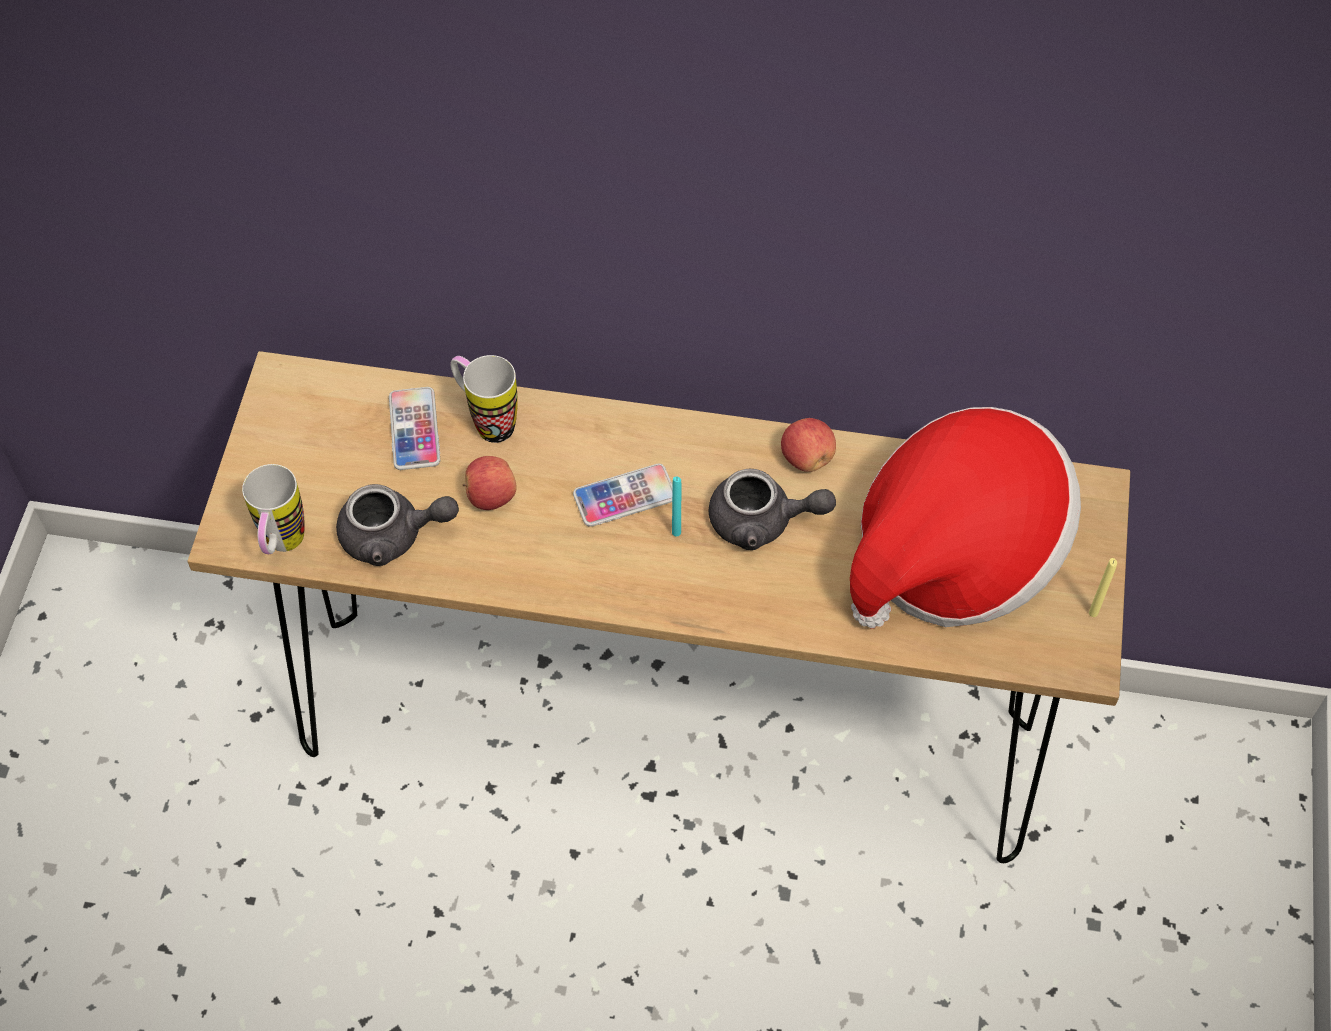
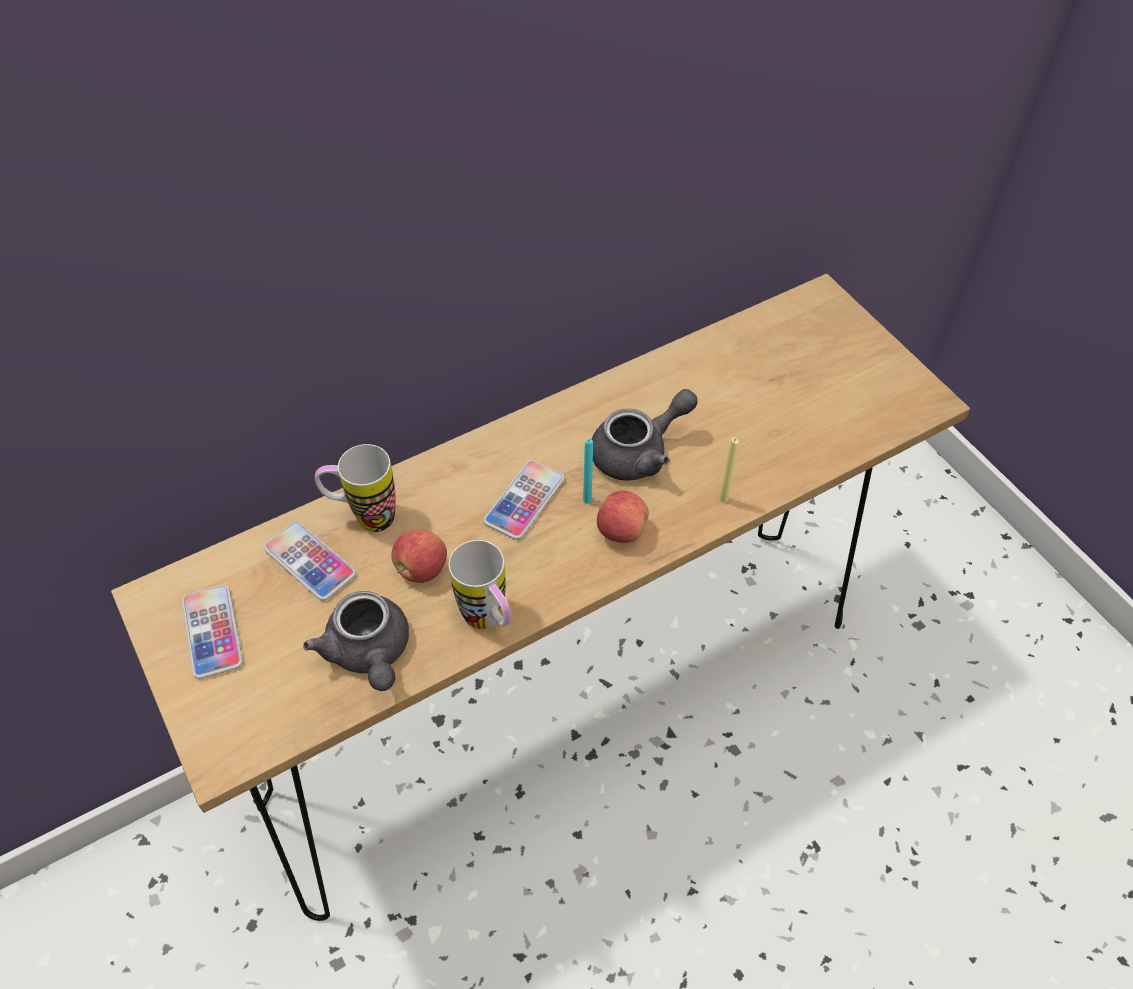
camera: 40 degrees left, 5 degrees down
mug [242,464,305,554] -> mug moved to [449,540,511,629]
grey teapot [336,484,459,566] -> grey teapot turned 105 degrees clockwise [303,591,409,691]
apple [781,418,836,472] -> apple moved to [597,491,649,543]
hat [850,407,1081,628] -> none
yellow candle [1089,558,1117,617] -> yellow candle moved to [719,437,739,502]
none -> phone [182,585,243,679]

